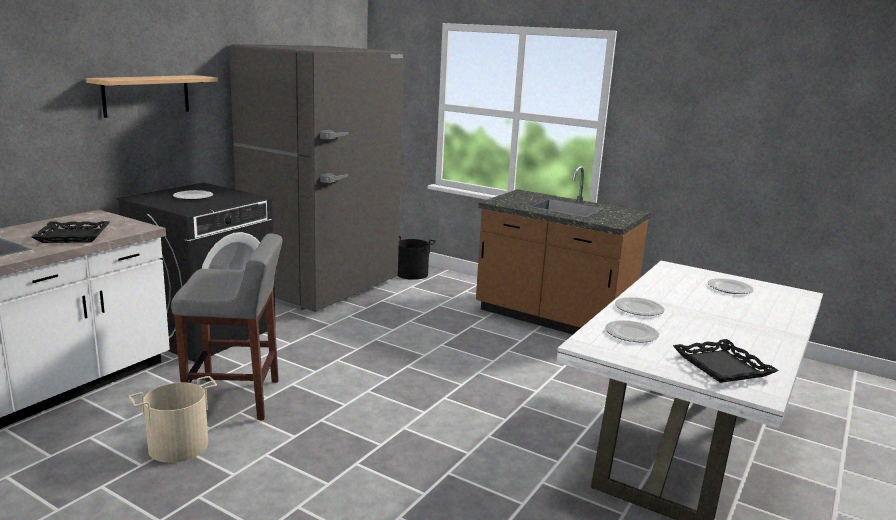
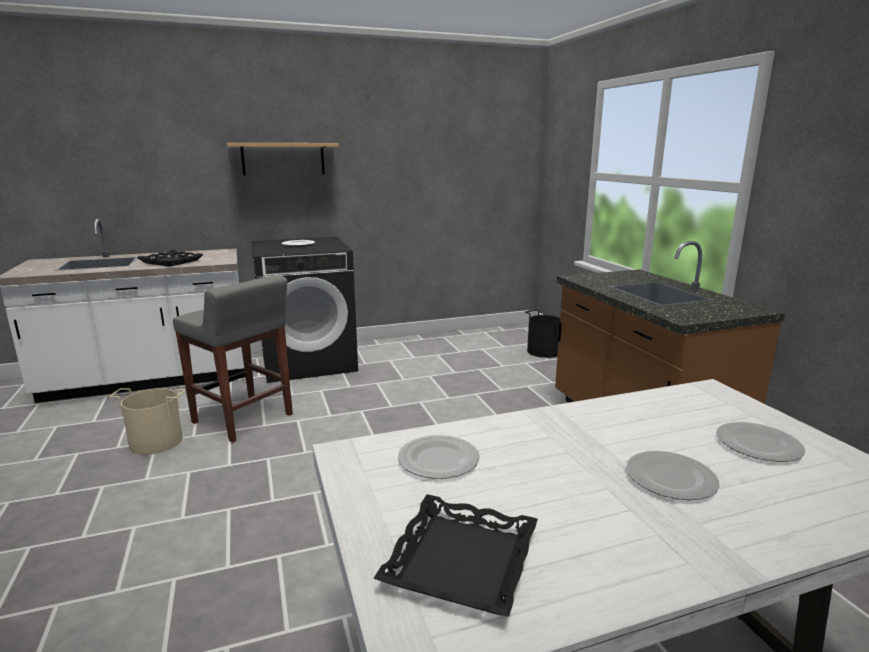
camera: 40 degrees right, 0 degrees up
grey fridge [229,44,404,312] -> none
plate [615,297,665,316] -> plate moved to [626,451,719,500]

